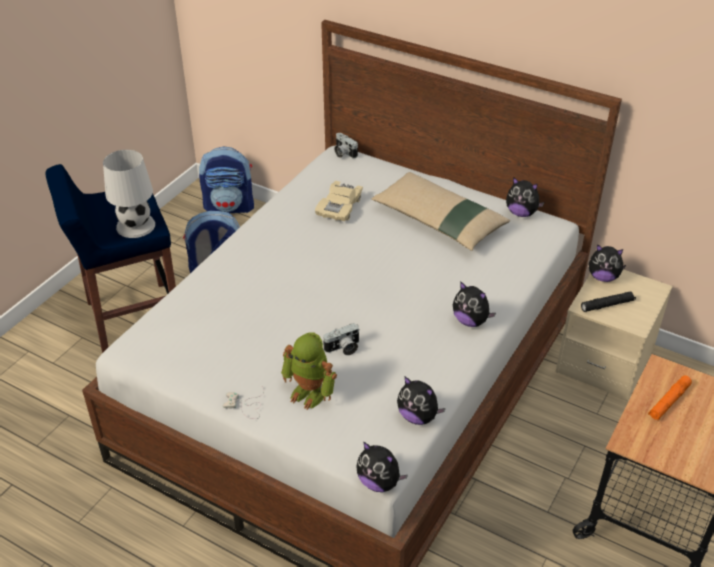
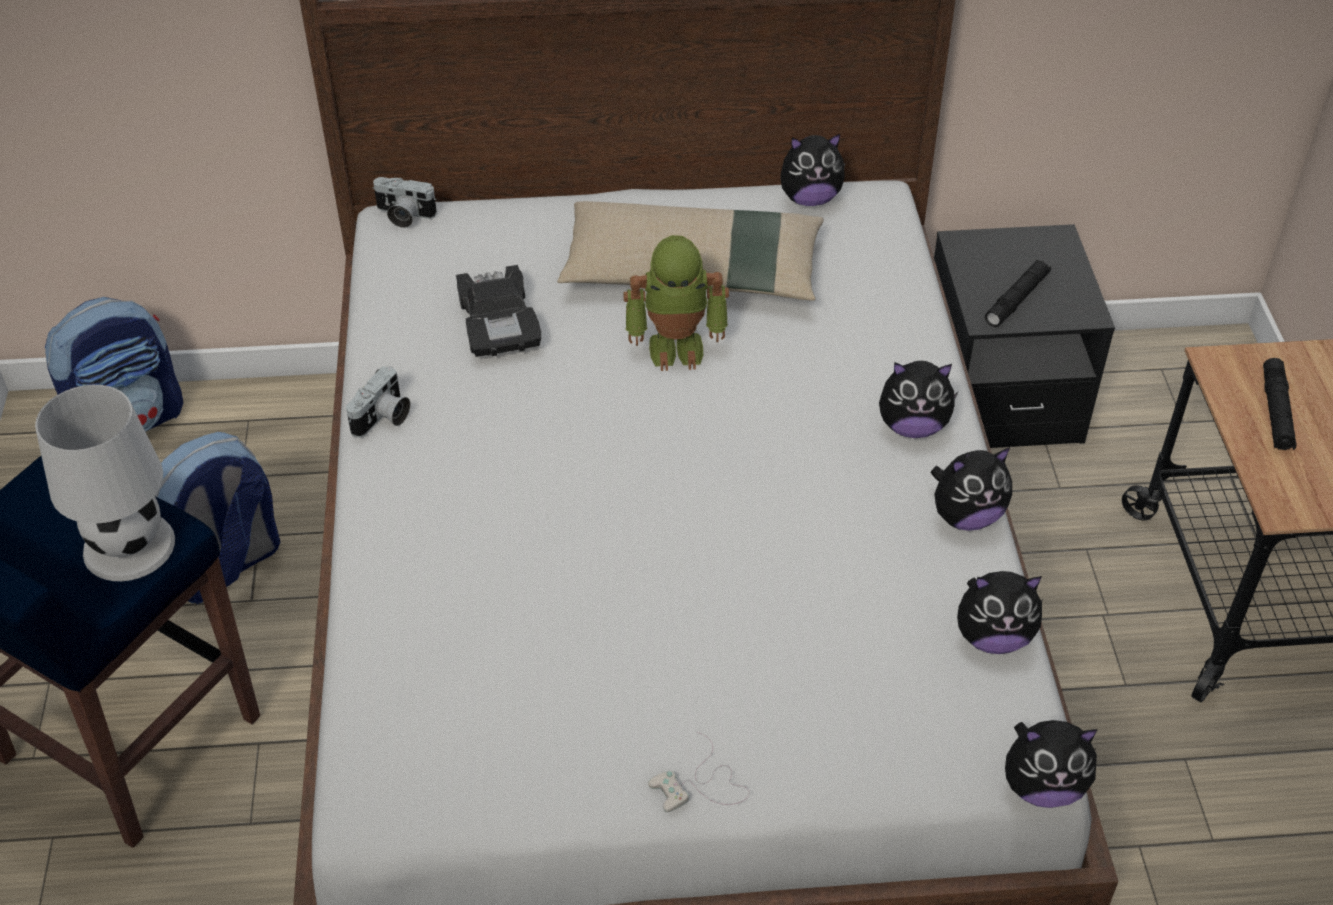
camera: 35 degrees left, 5 degrees up
toy robot [281,333,337,410] -> toy robot moved to [623,235,729,371]
beige toy car [315,181,363,221] -> black toy car [456,265,541,357]
camera [322,323,360,355] -> camera moved to [346,366,410,438]
beige nightstand [556,269,673,400] -> black nightstand [934,224,1115,448]
plush toy [589,244,626,282] -> plush toy moved to [931,447,1012,531]
orange flashlight [648,375,692,420] -> black flashlight [1263,358,1297,450]

